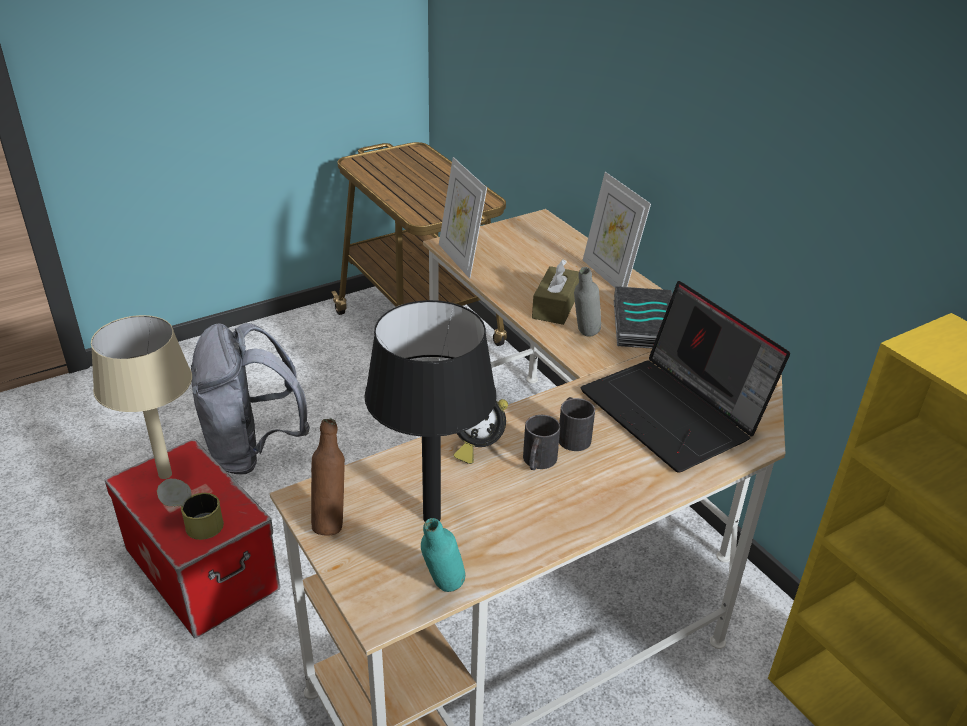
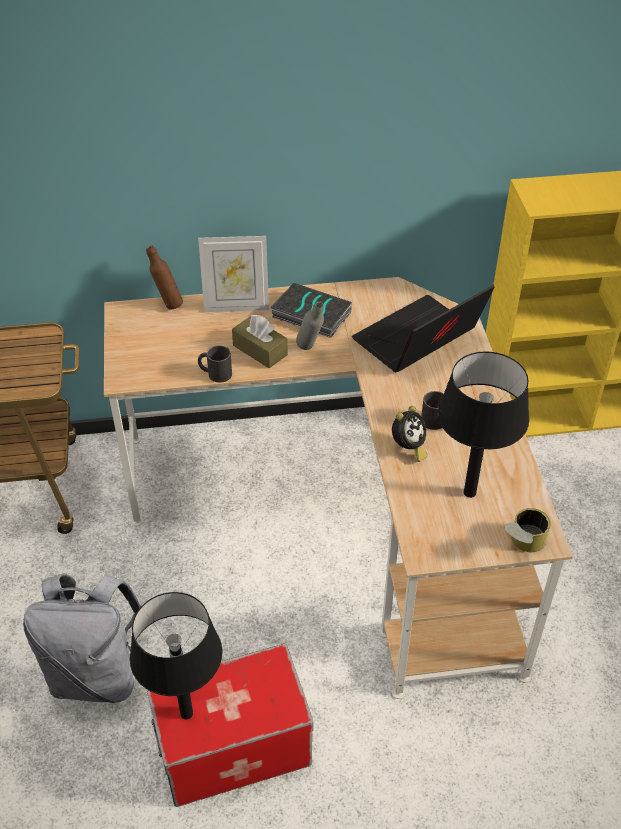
camera: 65 degrees left, 10 degrees up
beige table lamp [91,315,192,479] -> black table lamp [130,592,223,719]
can [157,478,224,540] -> can moved to [504,508,551,552]
brown bottle [311,418,345,536] -> brown bottle moved to [146,246,183,309]
turquoise bottle [421,518,465,592] -> none
picture frame [439,157,487,279] -> none
black mug [559,397,595,451] -> black mug moved to [198,345,232,383]
laptop [580,281,790,472] -> laptop turned 150 degrees clockwise [352,285,494,372]

